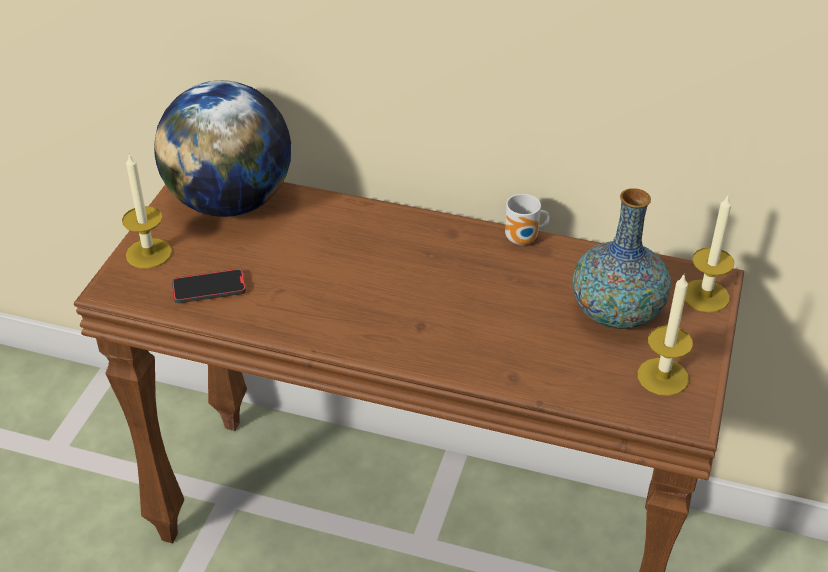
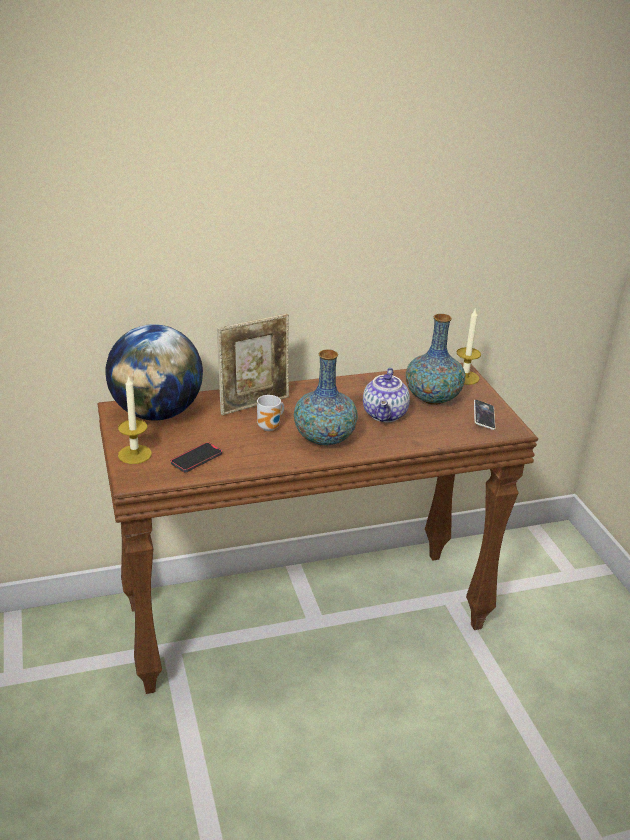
camera: 35 degrees left, 10 degrees down
mug [505,194,550,245] -> mug moved to [257,395,284,431]
candle [638,273,693,396] -> phone [474,400,495,430]
none -> picture frame [217,314,289,415]
none -> vase [294,349,358,446]
none -> teapot [363,368,410,422]

